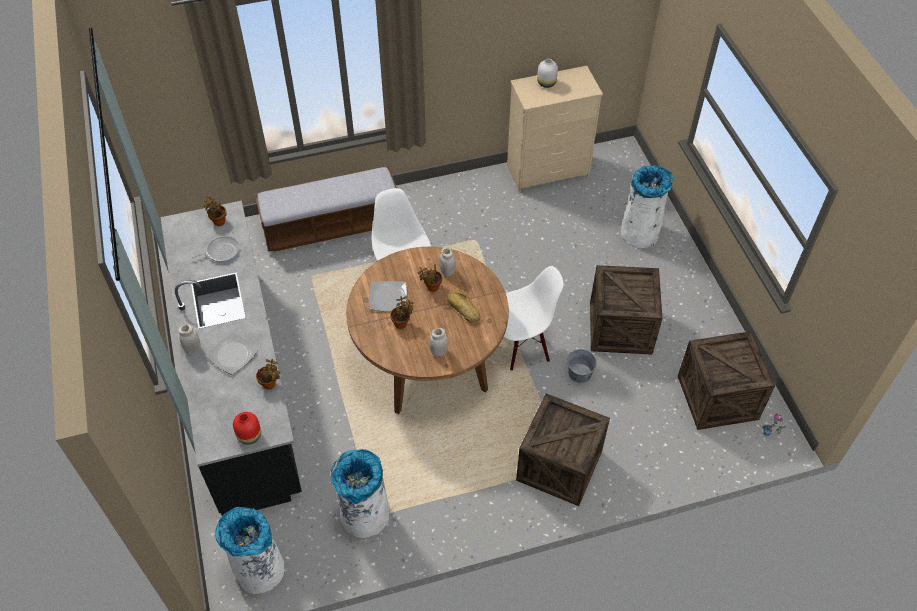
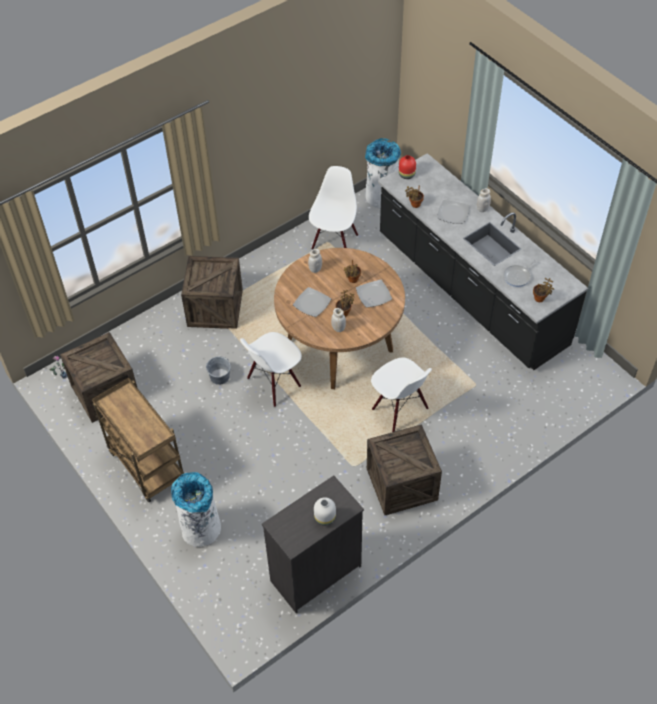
camera: 160 degrees right, 0 degrees up
bench [255,166,397,252] -> none
white trash can [331,449,390,538] -> white chair [309,166,358,250]
bread [447,290,480,323] -> plate [293,287,331,317]
beige dresser [507,66,603,192] -> black dresser [262,476,364,613]
crate [590,265,663,355] -> crate moved to [367,424,442,515]
none -> brown cart [92,378,184,502]

